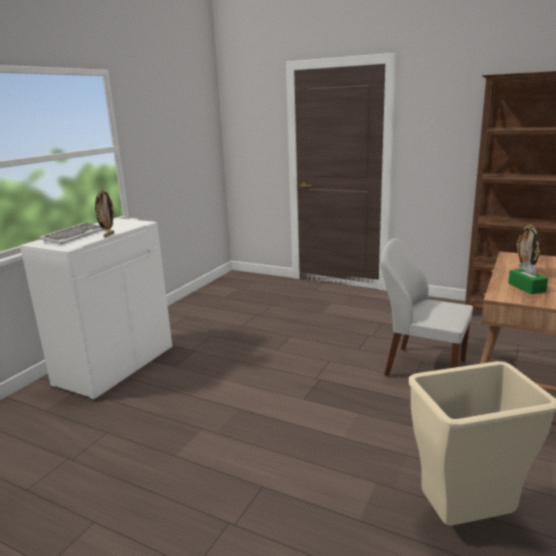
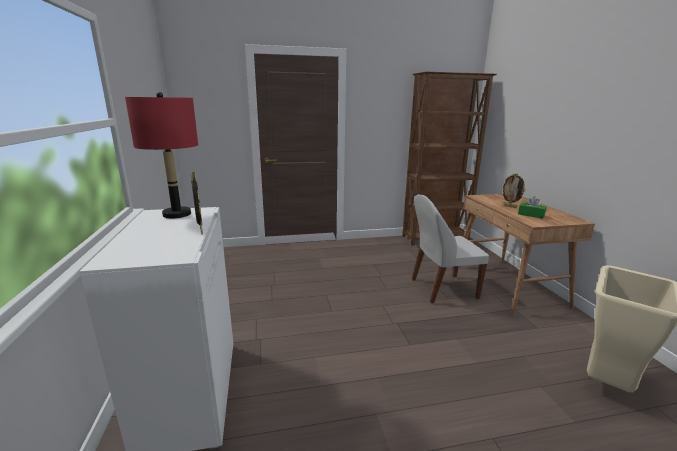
camera: 40 degrees left, 0 degrees up
keyboard [39,222,103,244] -> none
none -> red table lamp [125,92,198,218]

